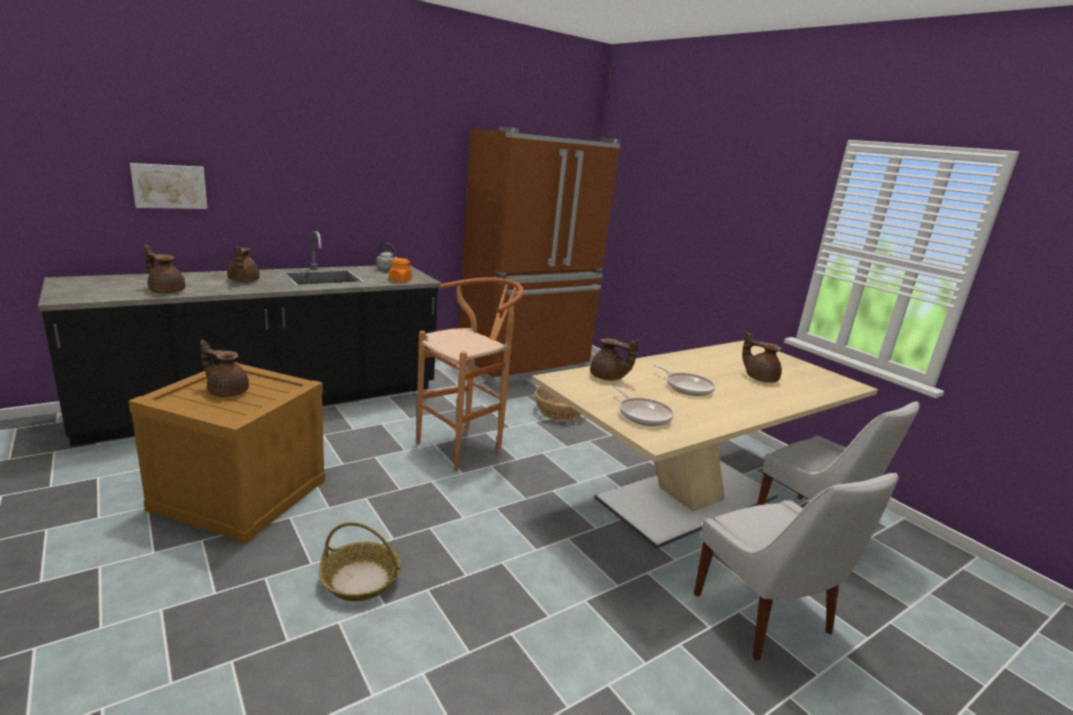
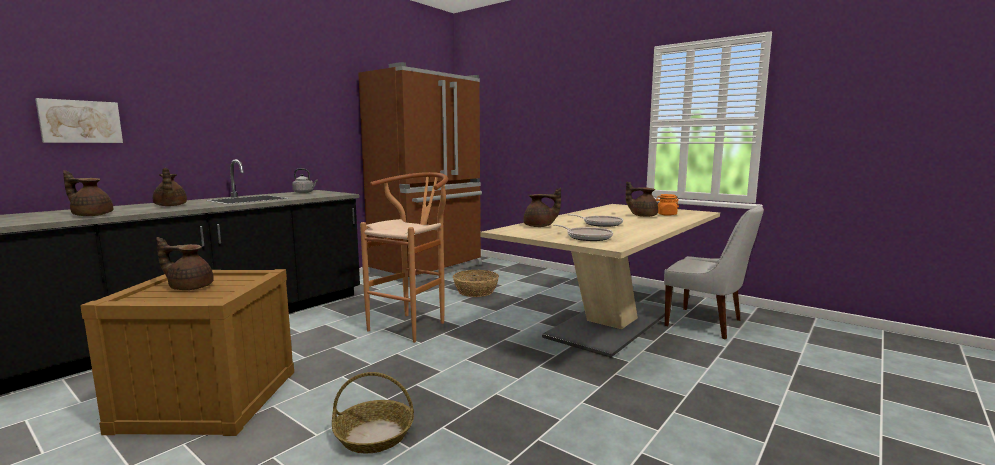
camera: 15 degrees left, 10 degrees down
orange jar [389,258,412,282] -> orange jar moved to [656,194,679,216]
white chair [694,473,898,661] -> none

